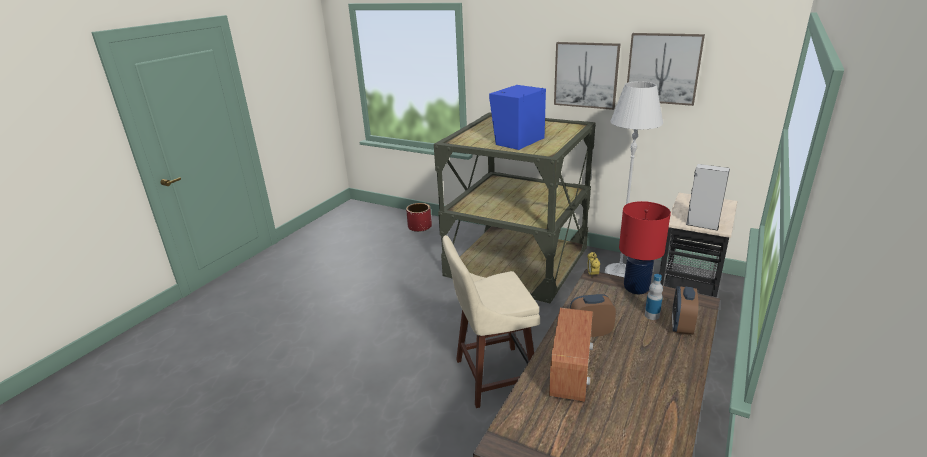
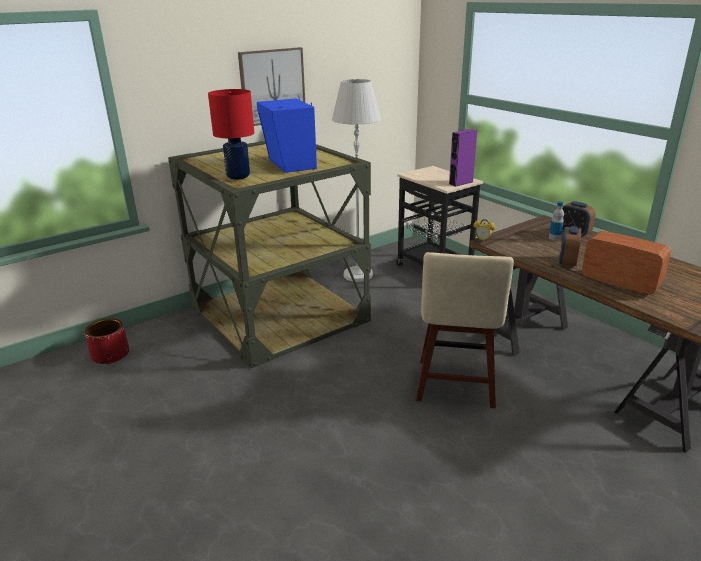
camera: 65 degrees left, 0 degrees up
red table lamp [619,201,671,295] -> red table lamp moved to [208,89,254,180]
picture [627,33,705,106] -> none
grey speaker [686,164,730,231] -> purple speaker [449,129,477,187]

